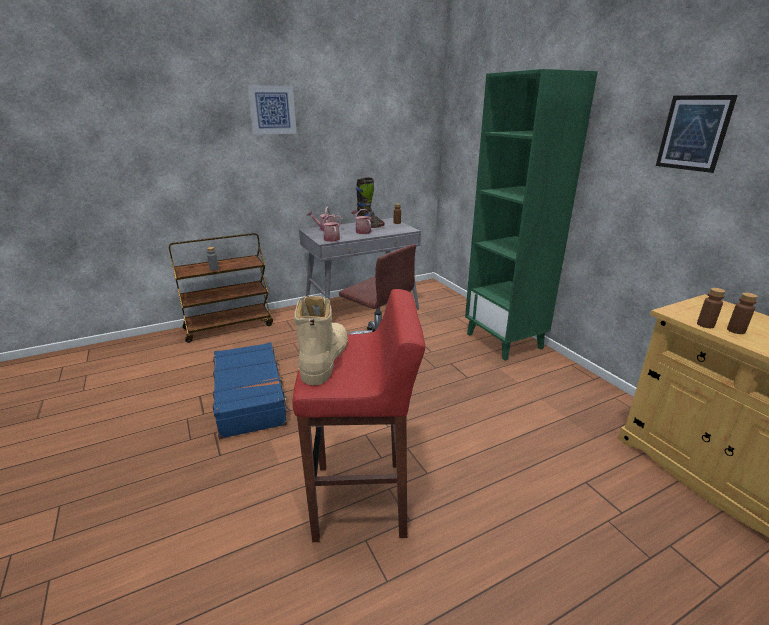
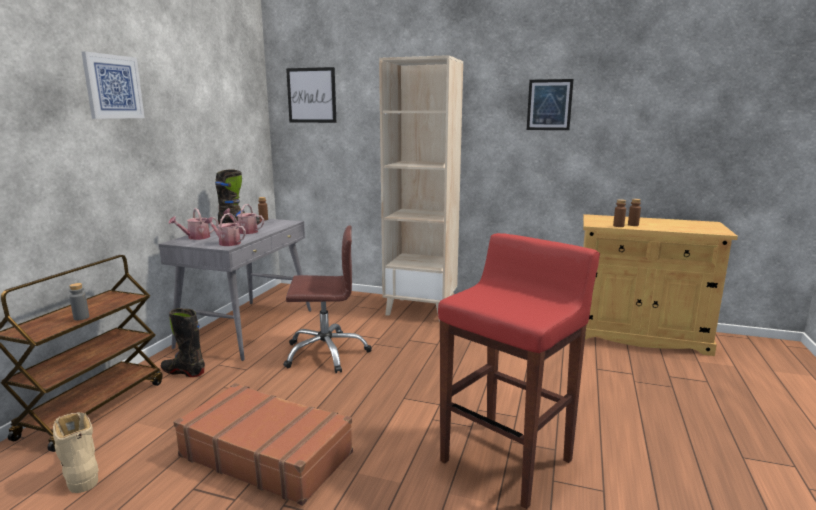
camera: 45 degrees left, 10 degrees down
blue suitcase [213,342,291,439] -> brown suitcase [174,383,353,506]
beige boot [294,295,348,385] -> beige boot moved to [53,412,99,493]
green bookcase [465,69,598,361] -> beige bookcase [379,55,463,322]
none -> black boot [161,308,205,377]
none -> picture [286,67,336,123]

